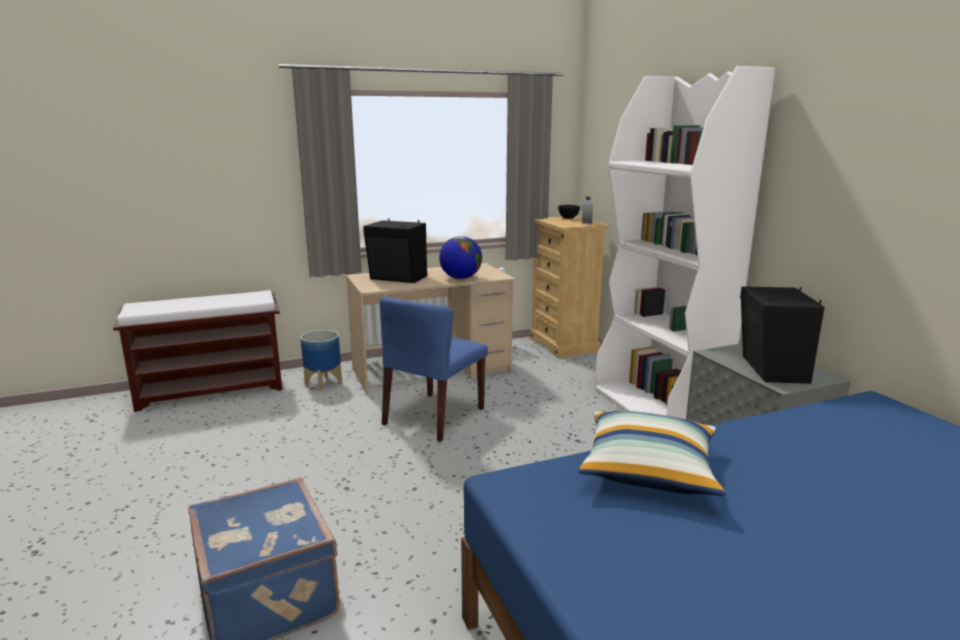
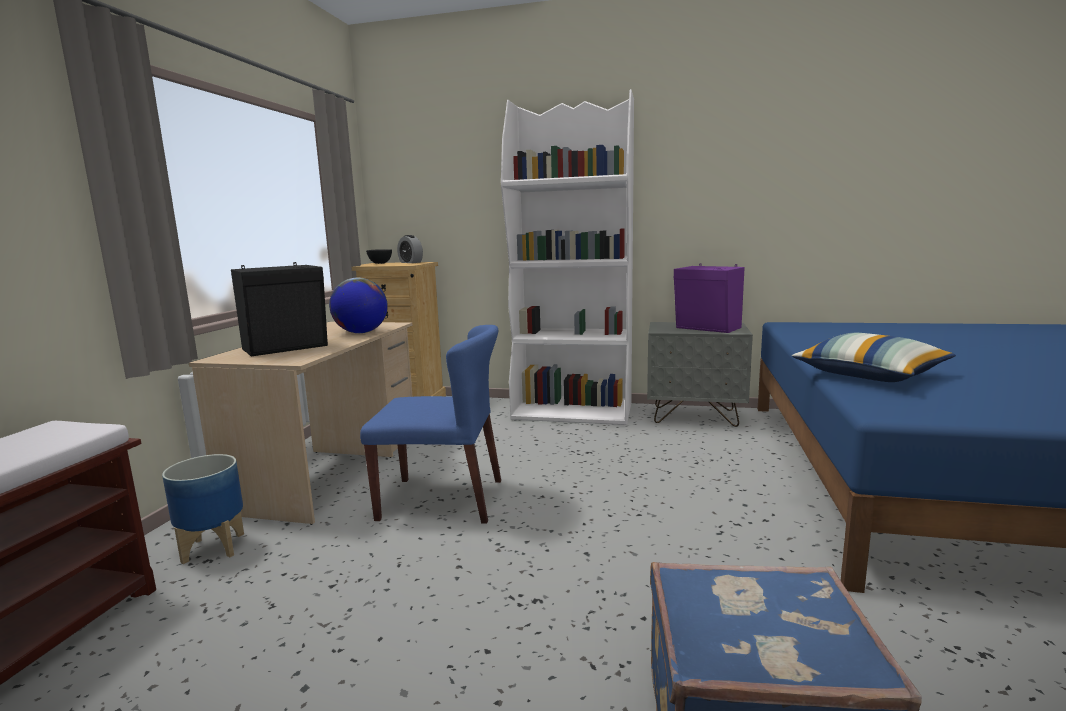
camera: 55 degrees left, 5 degrees down
blue chair [380,296,488,442] -> blue chair turned 60 degrees counterclockwise [360,325,501,524]
black speaker [740,286,825,384] -> purple speaker [674,263,745,333]

